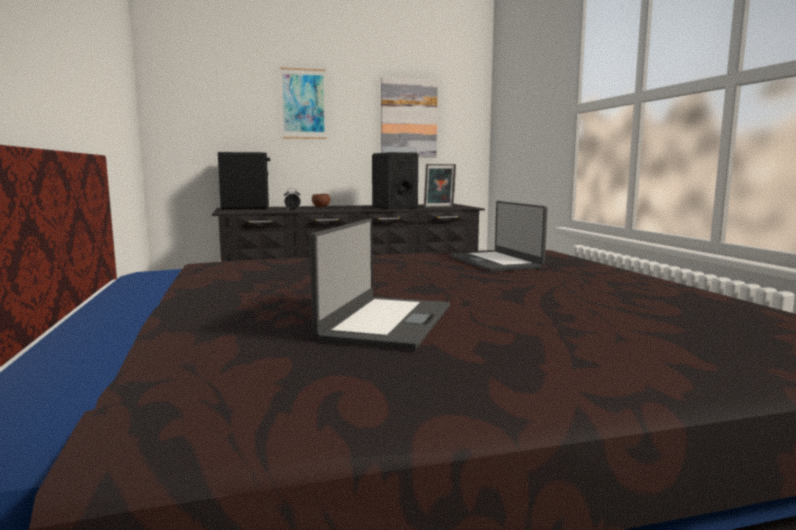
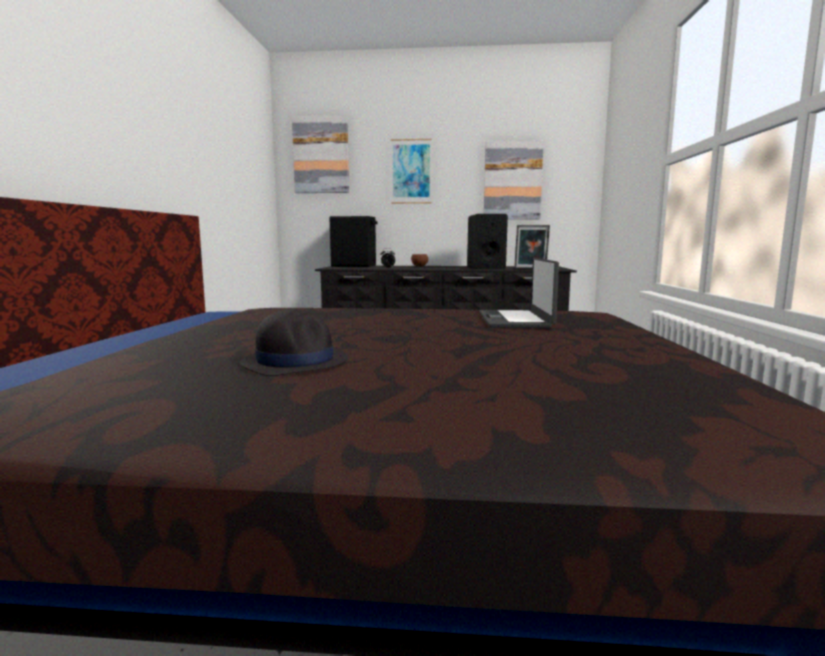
camera: 20 degrees right, 0 degrees up
laptop [310,219,450,350] -> black hat [240,309,348,376]
none -> picture [292,115,349,193]

